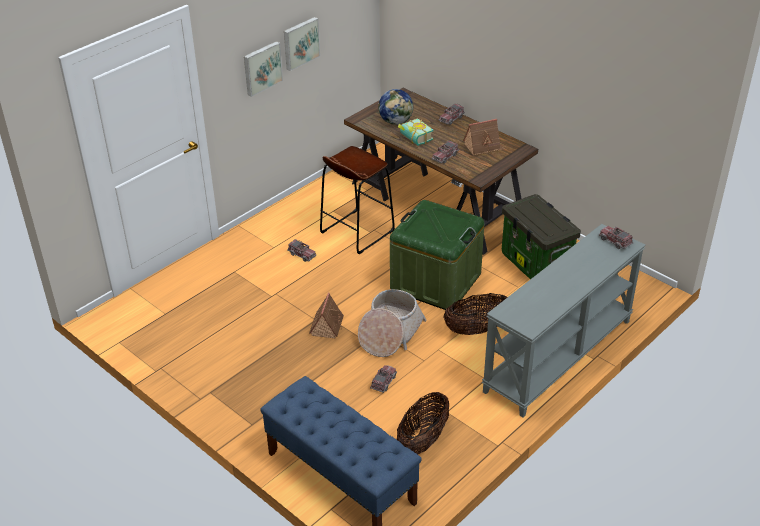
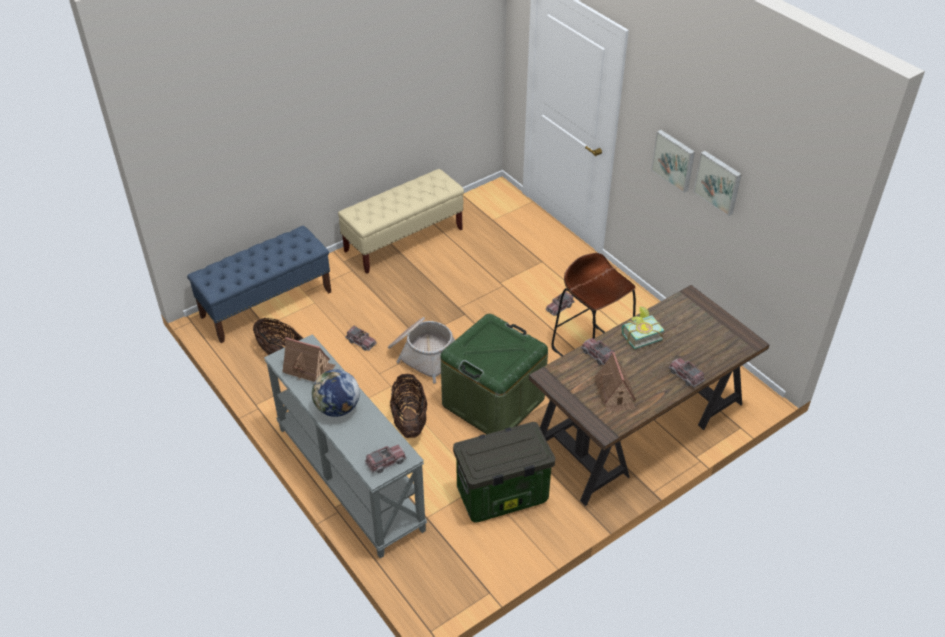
camera: 100 degrees right, 5 degrees up
toy house [309,293,344,338] -> toy house moved to [282,337,335,382]
globe [378,89,413,125] -> globe moved to [312,369,360,417]
none -> beige bench [338,169,464,274]

